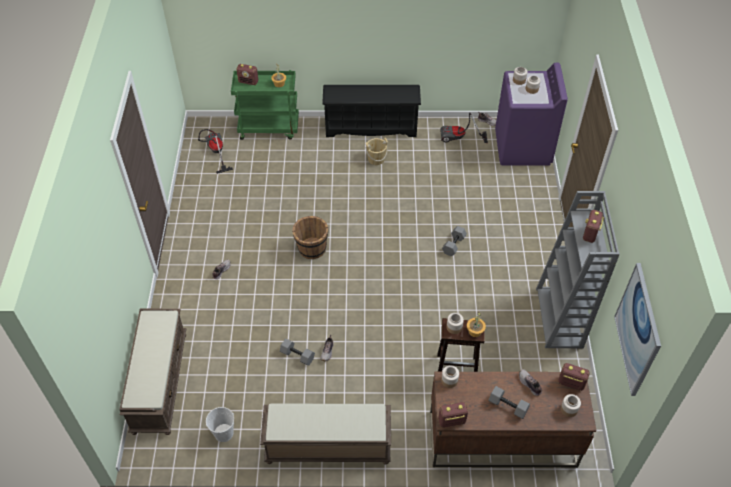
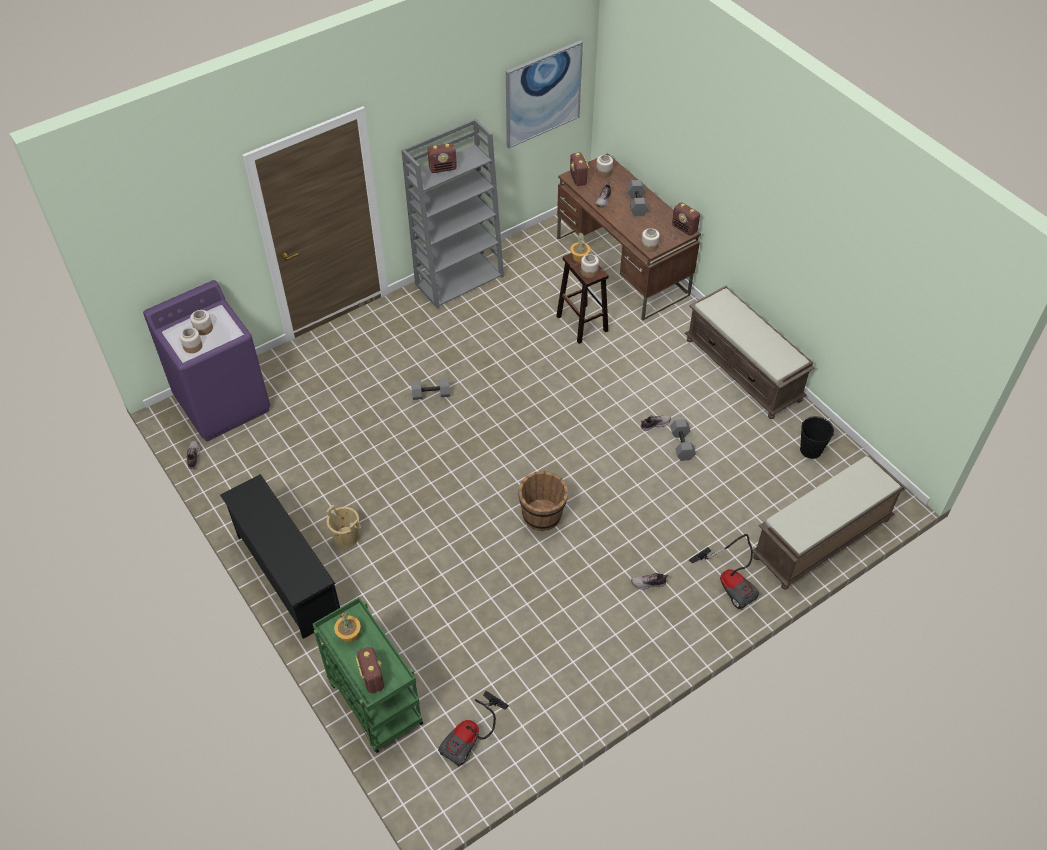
camera: 125 degrees left, 0 degrees up
white bucket [206,407,234,442] -> black bucket [800,416,834,459]
vacuum cleaner [440,112,488,143] -> vacuum cleaner moved to [689,534,759,610]

